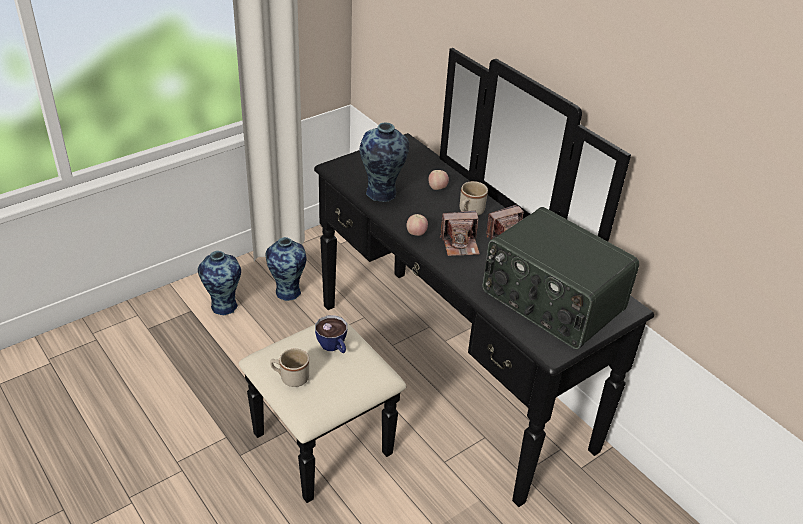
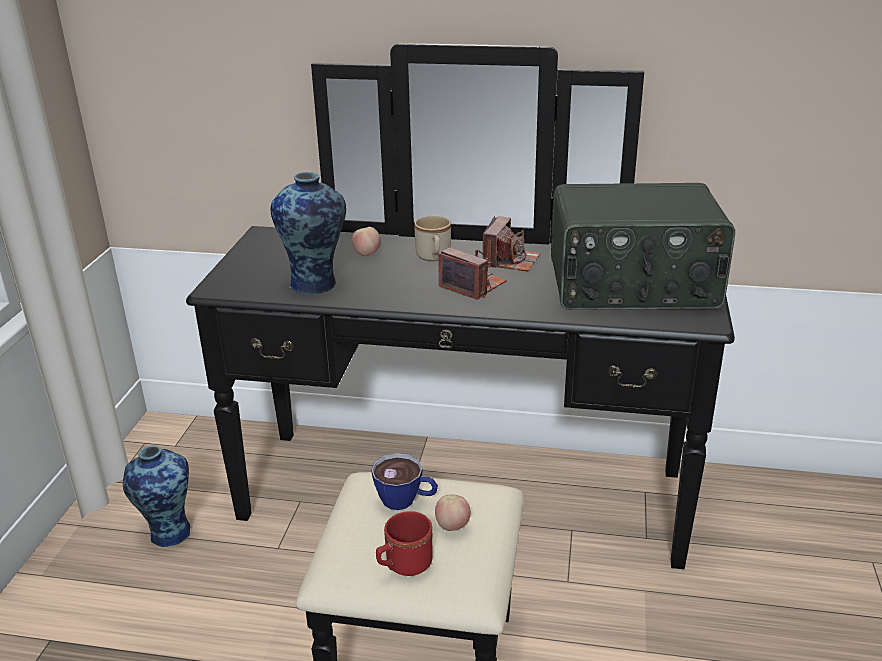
camera: 40 degrees left, 10 degrees down
vase [198,251,241,315] -> none
beige mug [270,348,309,387] -> red mug [376,511,433,576]
apple [407,214,428,236] -> apple moved to [435,494,471,531]
camera [440,211,480,256] -> camera turned 90 degrees counterclockwise [438,248,507,300]

